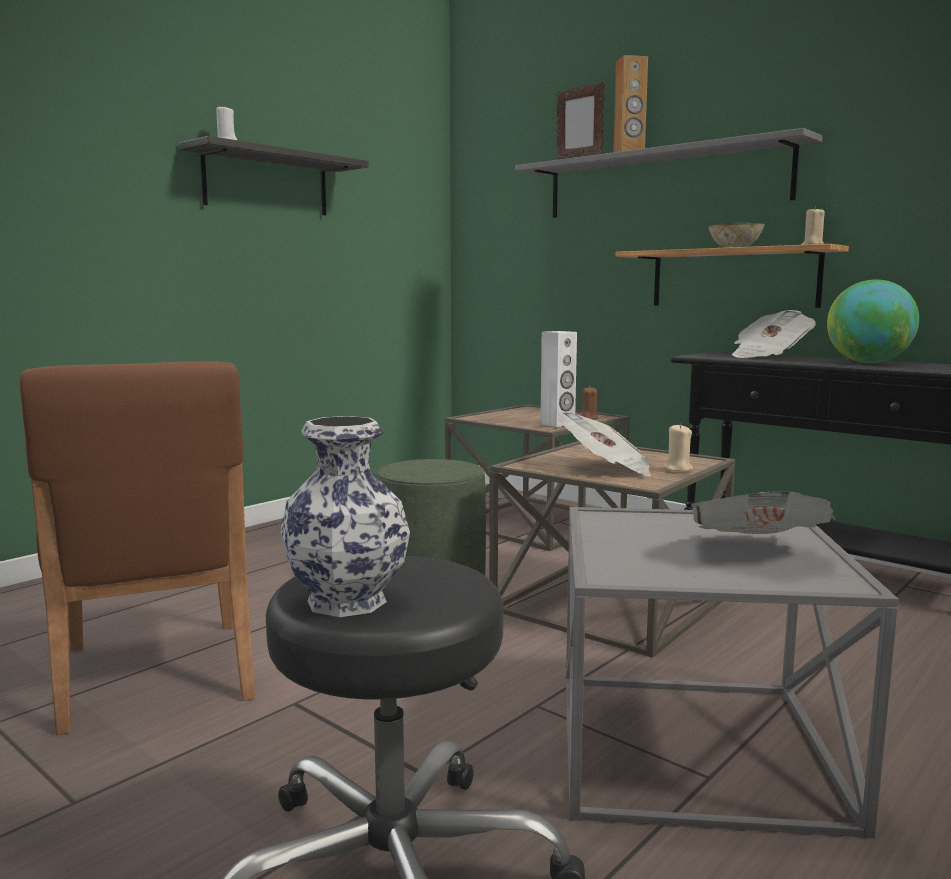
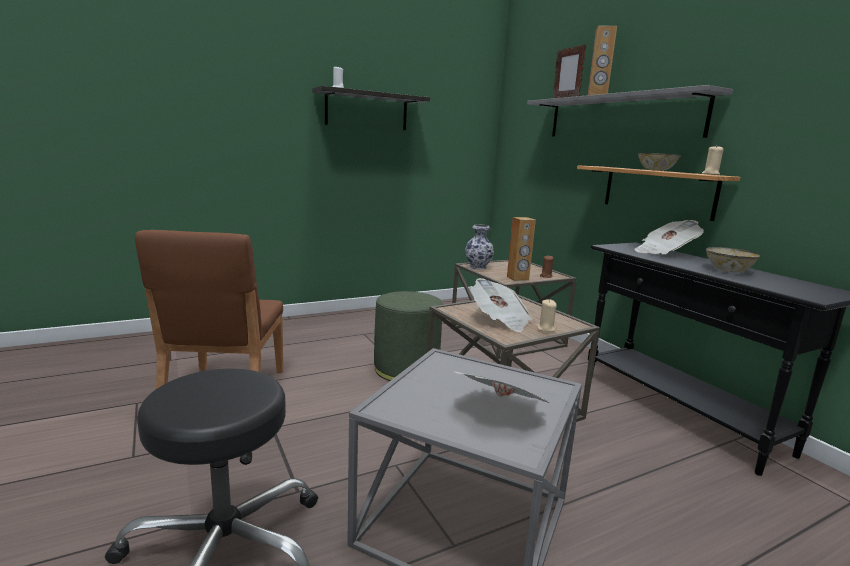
camera: 20 degrees right, 5 degrees up
vase [280,416,410,617] -> vase moved to [465,224,494,269]
white speaker [540,331,577,427] -> brown speaker [507,217,536,281]
globe [827,279,919,363] -> bowl [706,247,760,272]

